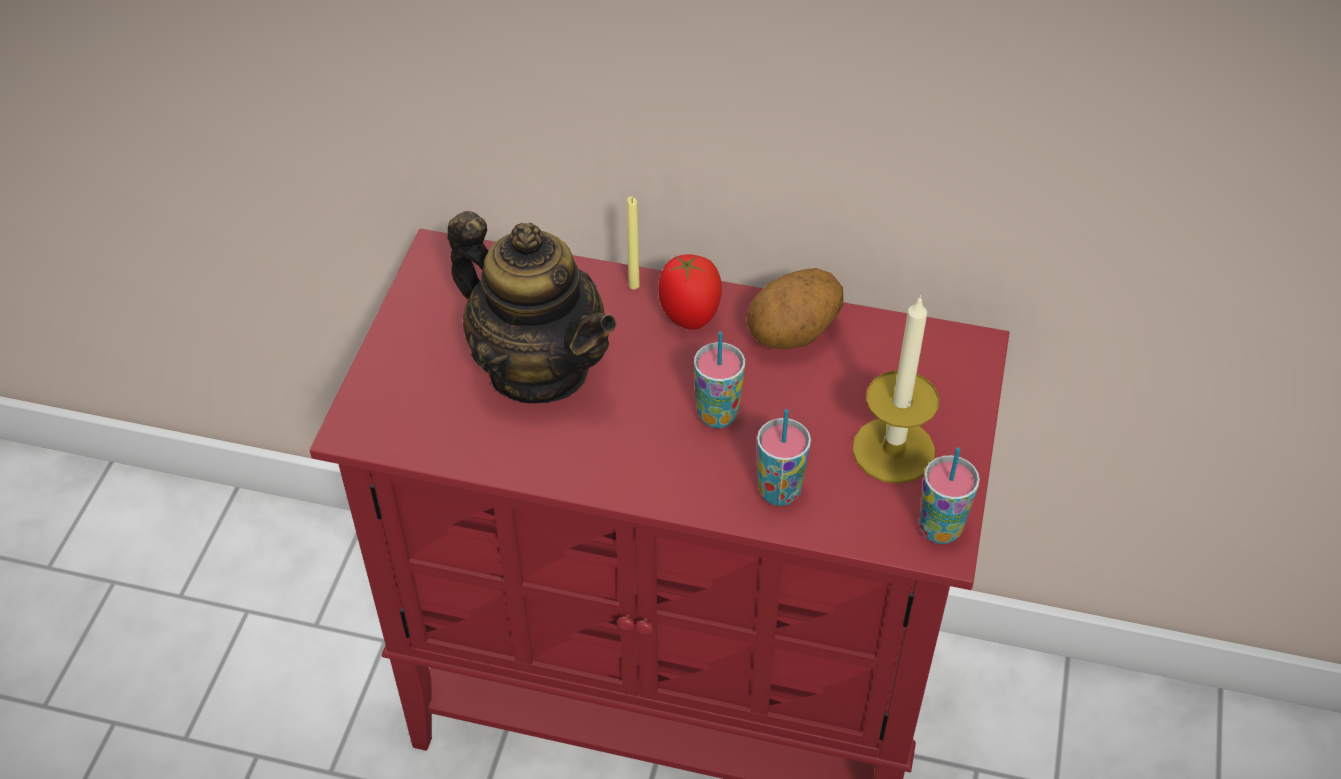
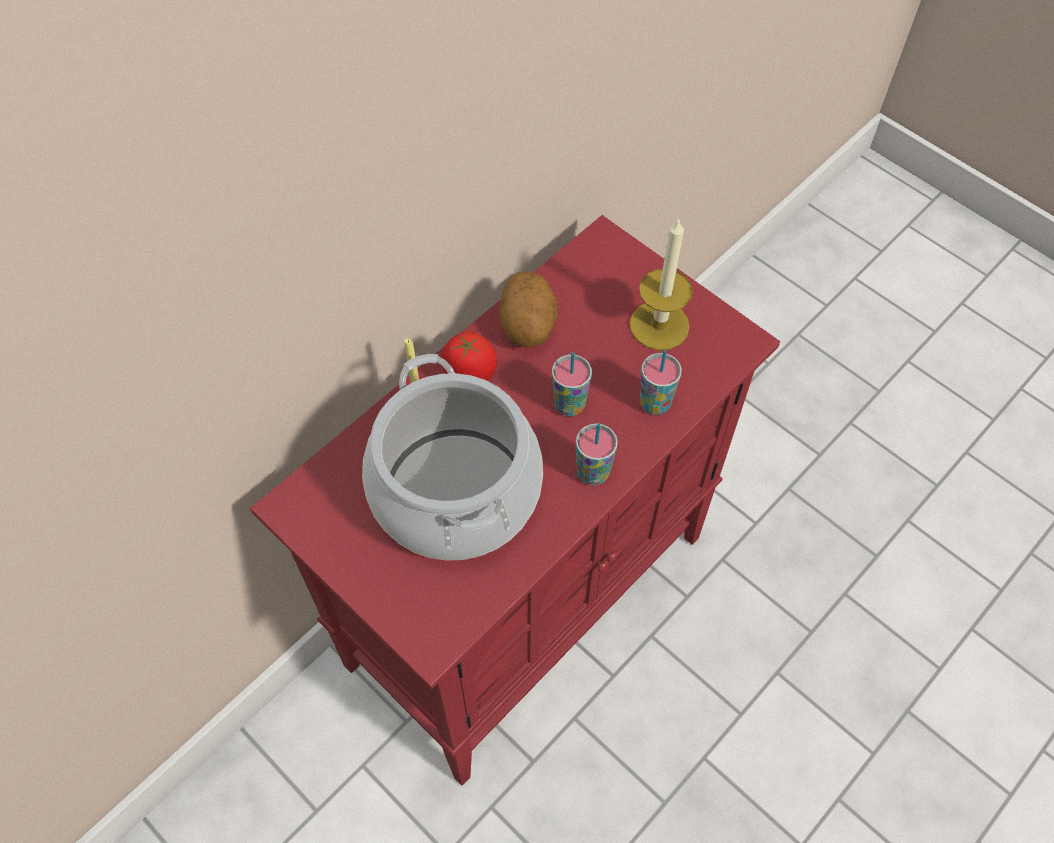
camera: 60 degrees left, 10 degrees up
teapot [447,211,616,403] -> cooking pot [362,354,543,561]
cup [919,447,980,544] -> cup moved to [576,423,618,485]

